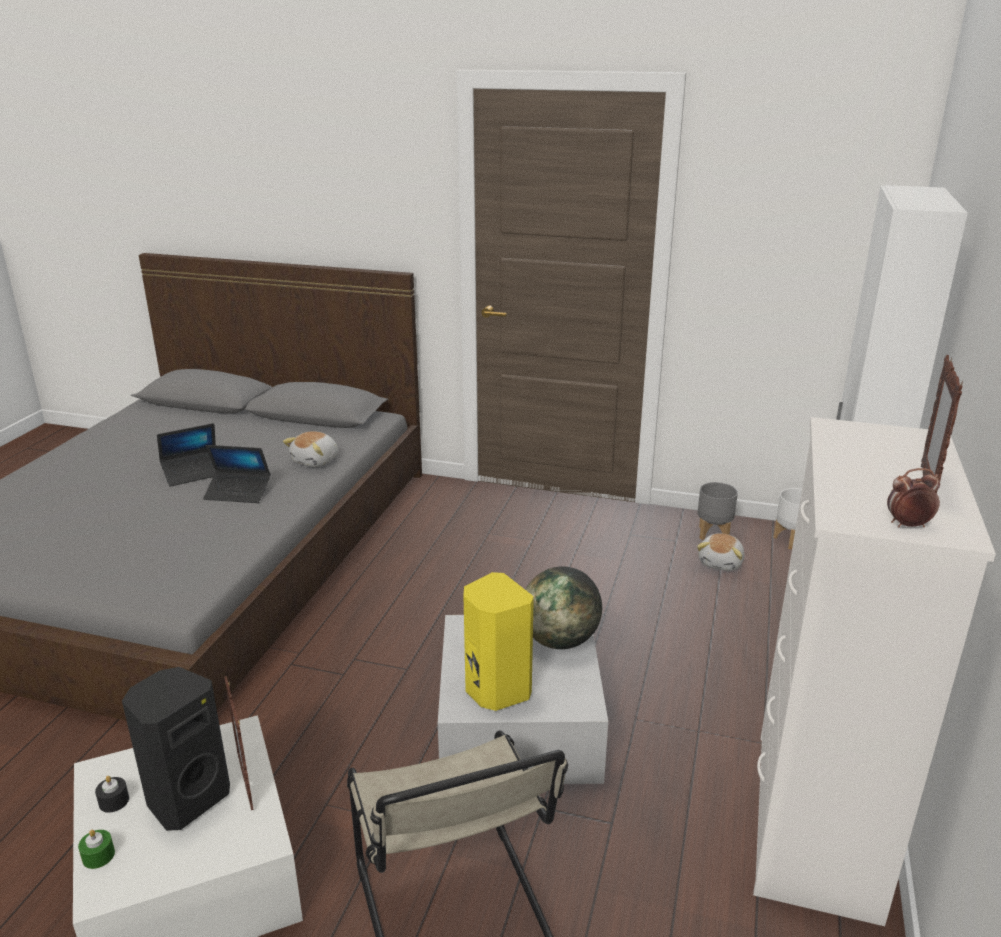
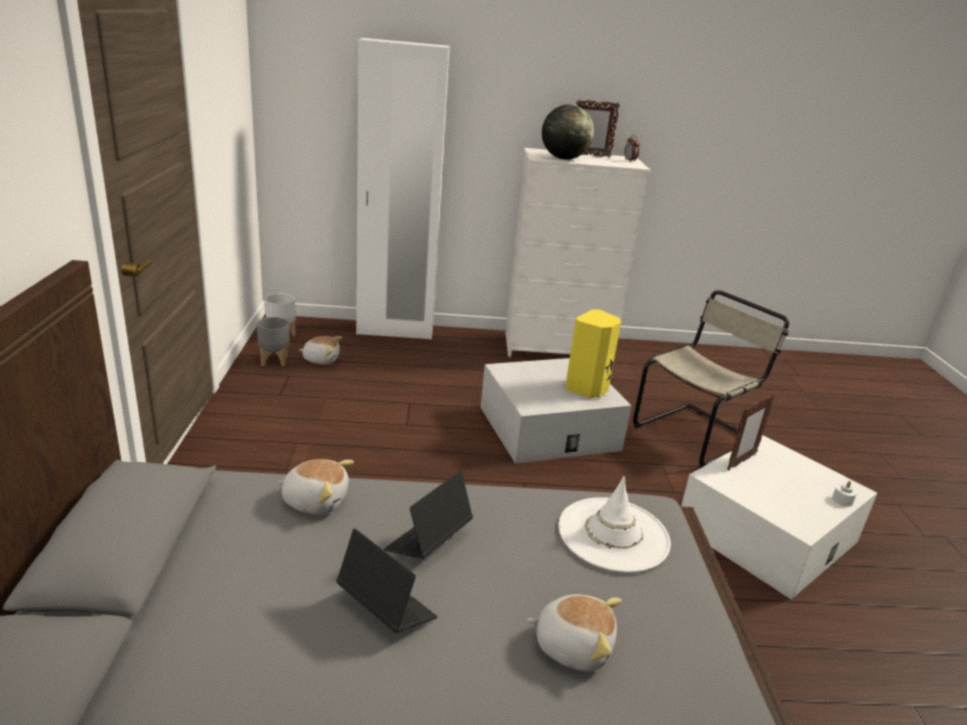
camera: 110 degrees left, 0 degrees up
green candle [78,829,115,869] -> white candle [832,481,857,507]
black candle [95,776,129,813] -> none
black speaker [122,667,230,831] -> none
laptop [203,445,271,503] -> laptop turned 135 degrees counterclockwise [384,471,473,559]
globe [525,566,602,649] -> globe moved to [542,104,594,160]
none -> plush toy [527,595,622,671]
none -> white hat [558,476,671,573]

